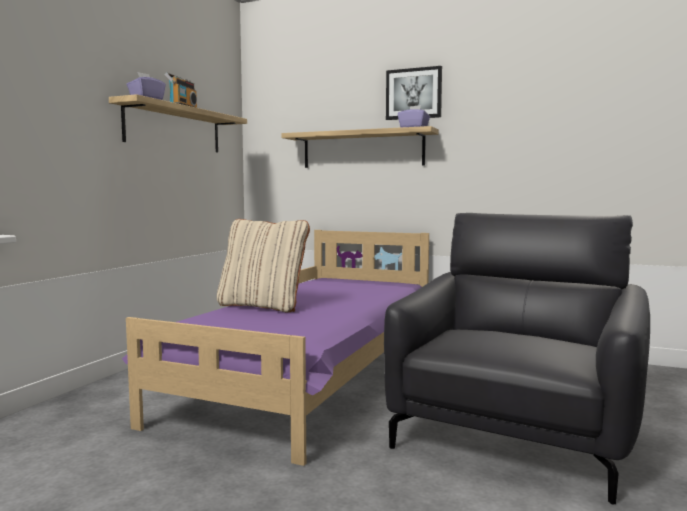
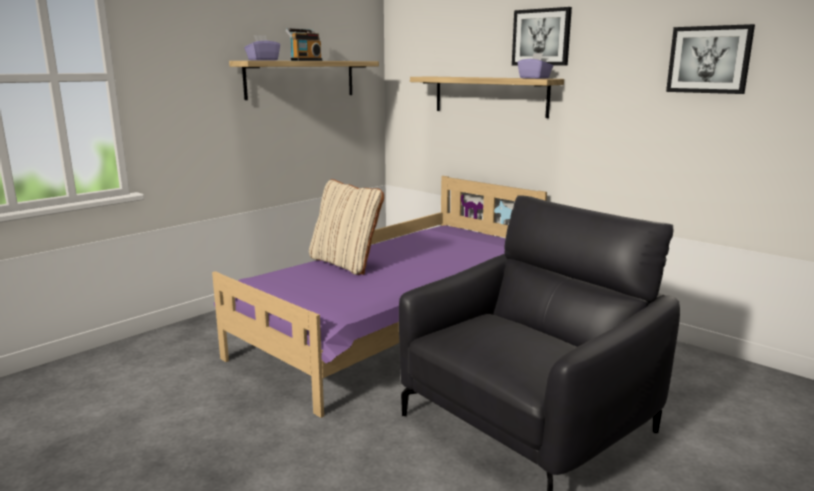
camera: 20 degrees right, 10 degrees up
none -> picture [666,24,755,94]

